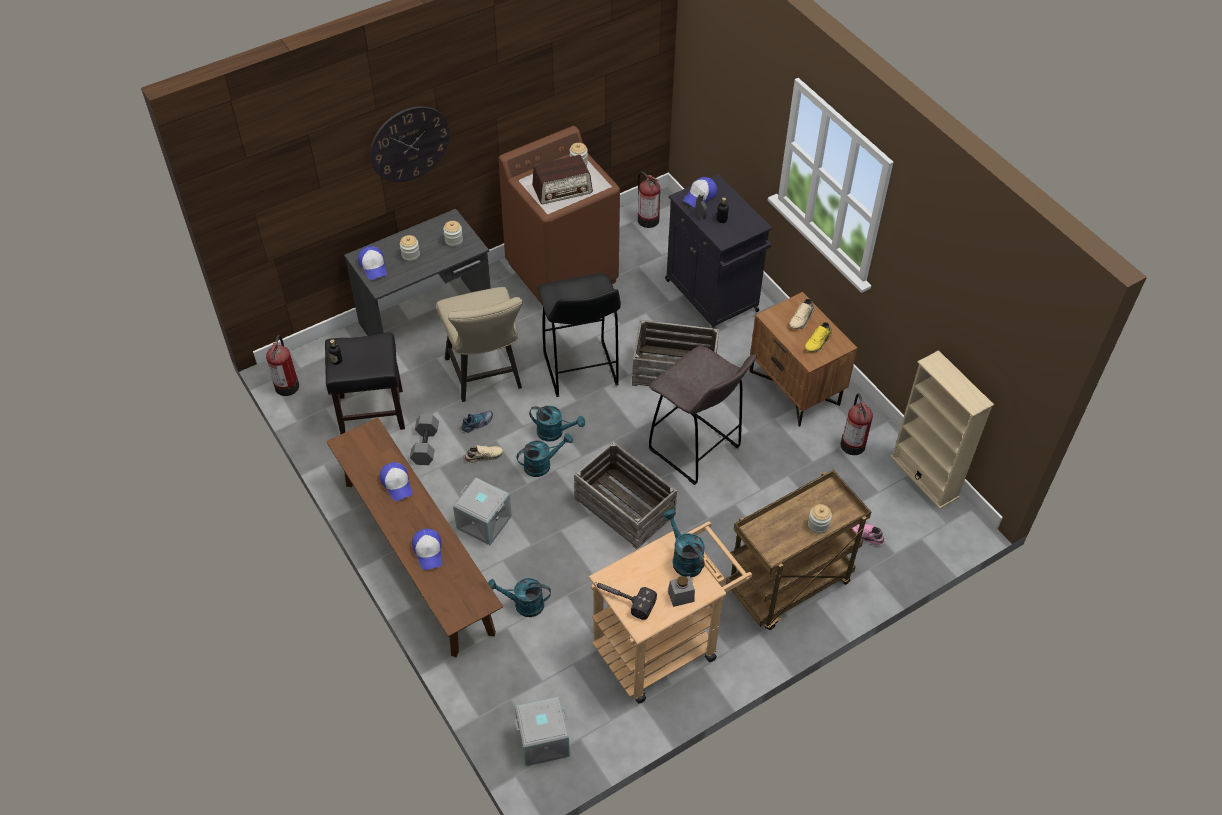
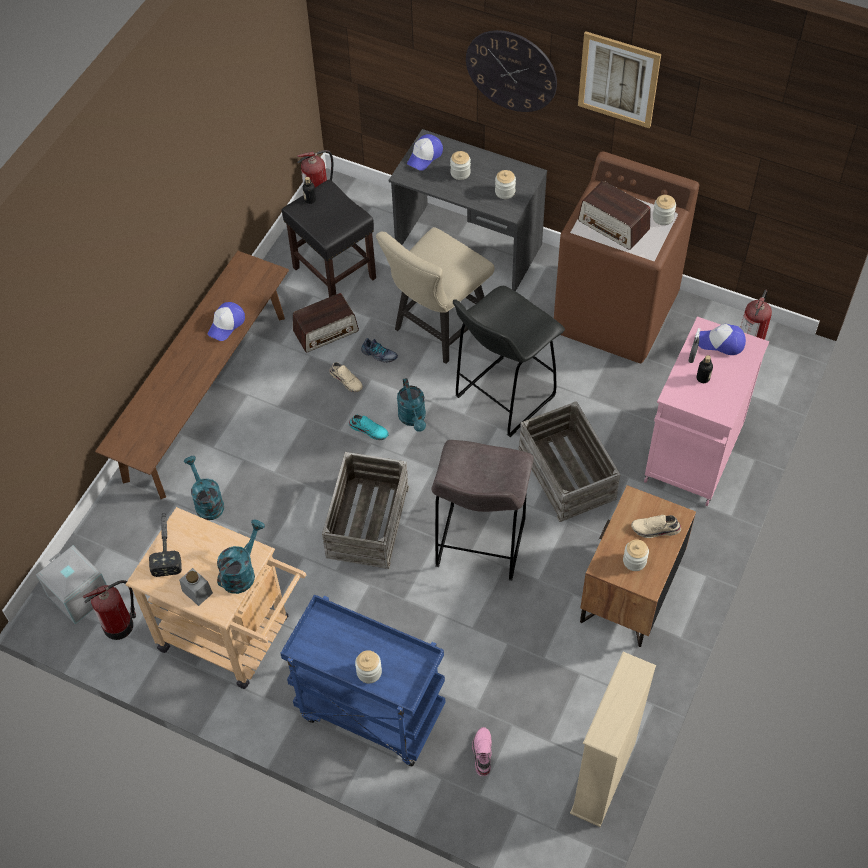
camera: 60 degrees right, 5 degrees up
grey dumbbell [410,414,439,465] -> radio [293,293,359,352]
cap [412,529,442,570] -> none
grey storage box [453,477,512,545] -> none
turquoise watering can [517,433,573,477] -> turquoise shoe [349,415,389,440]
black cabinet [665,174,772,329] -> pink cabinet [644,316,769,506]
brown cart [726,470,871,630] -> blue cart [280,594,445,766]
yellow shoe [805,322,832,353] -> jar [623,540,649,571]
fire extinguisher [840,393,873,455] -> fire extinguisher moved to [83,580,136,640]
none -> picture [578,31,661,129]

